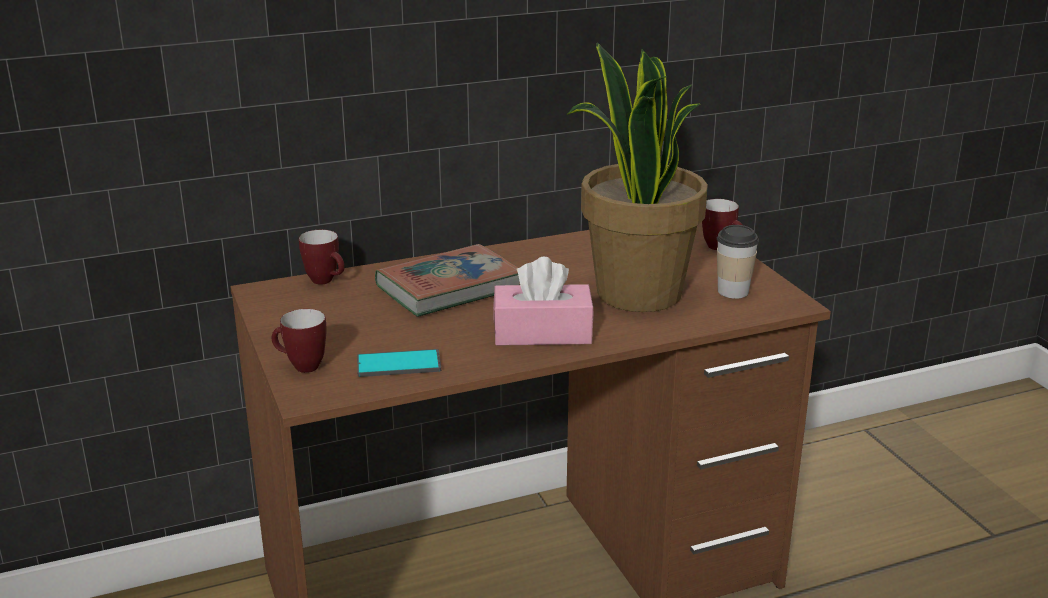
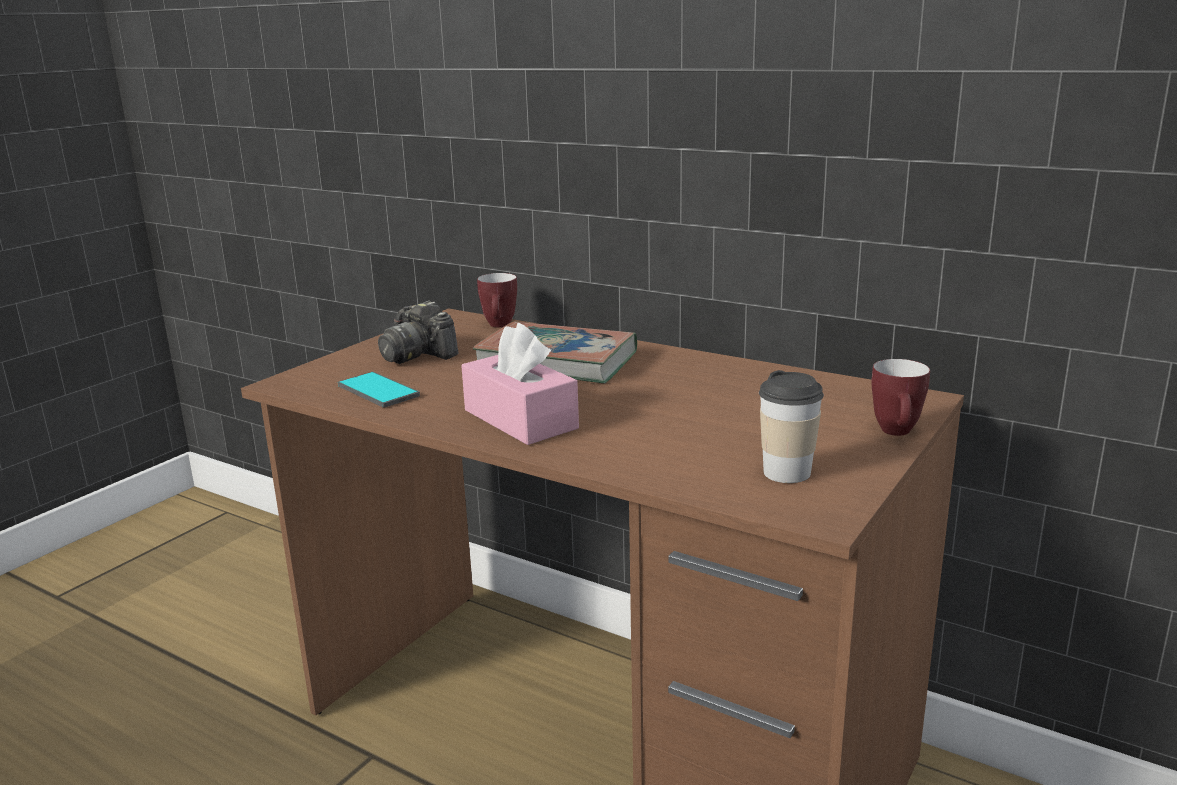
camera: 55 degrees right, 5 degrees down
mug [272,309,327,373] -> none
potted plant [566,42,708,312] -> none
none -> camera [378,300,458,364]

